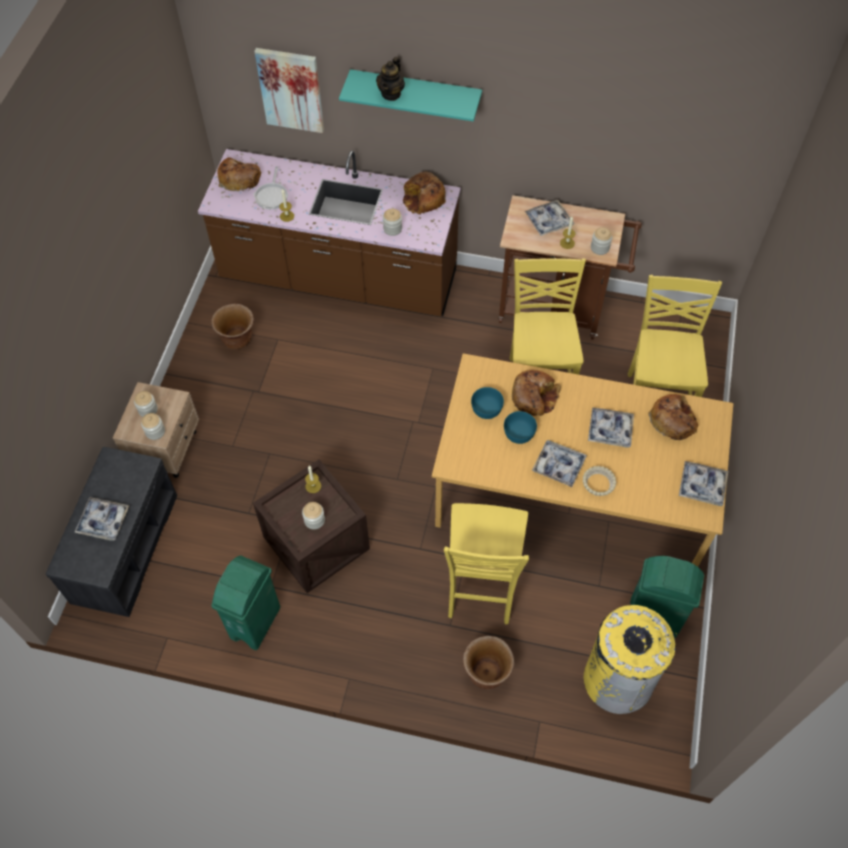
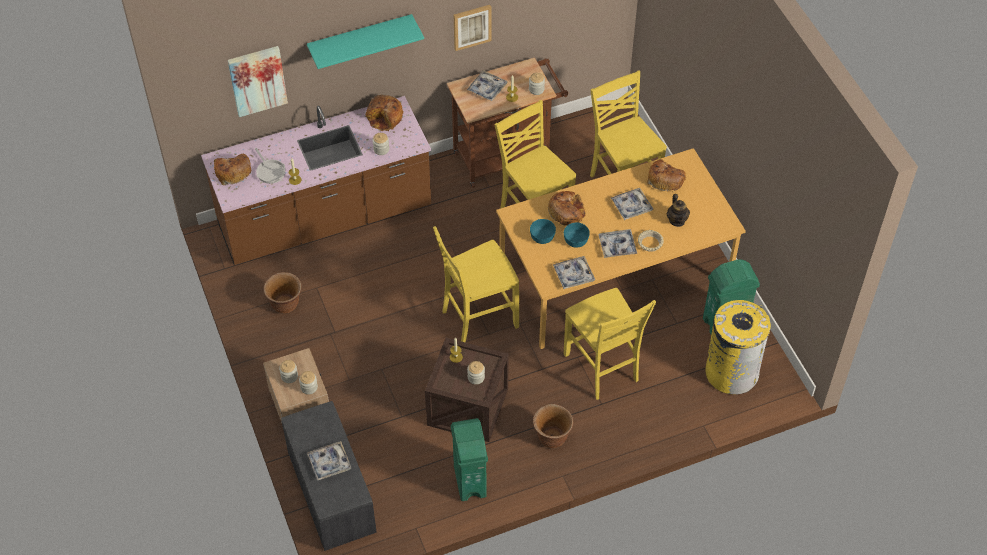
camera: 35 degrees left, 5 degrees down
teapot [376,57,405,101] -> teapot moved to [667,194,690,227]
brown planter [463,636,514,689] -> brown planter moved to [533,404,574,448]
tray [679,461,728,506] -> tray moved to [553,256,595,289]
none -> yellow chair [433,226,519,343]
none -> picture [454,5,491,51]

